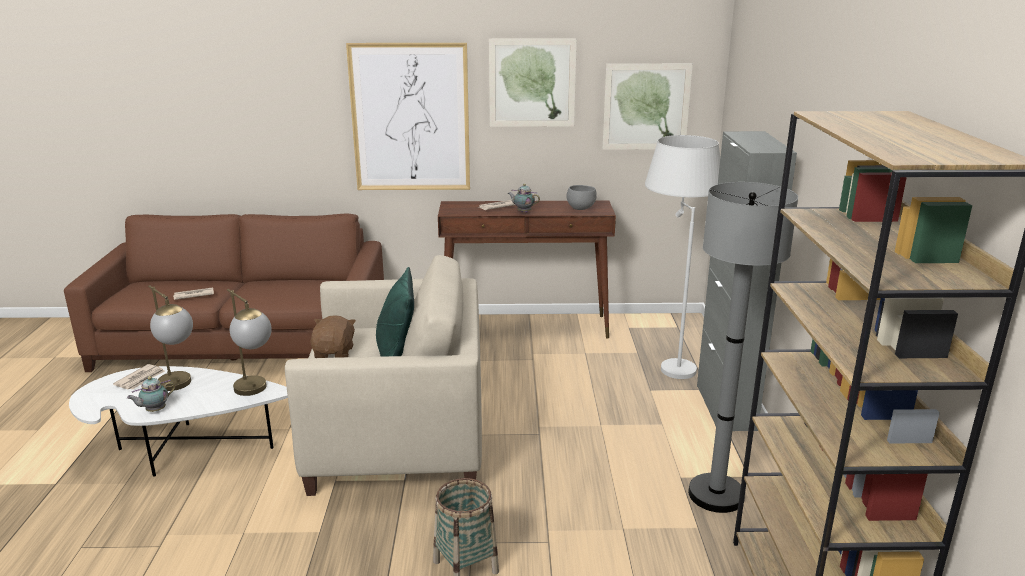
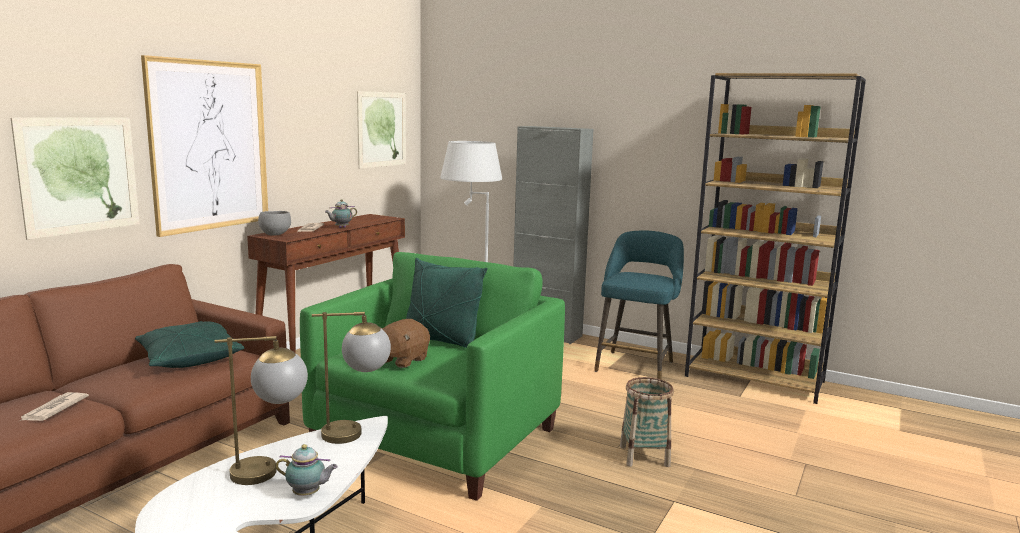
camera: 60 degrees left, 10 degrees down
newspaper [113,364,165,390] -> none
teapot [127,376,175,412] -> teapot turned 75 degrees counterclockwise [275,444,338,496]
beige armchair [285,255,482,496] -> green armchair [300,252,565,501]
brown plush toy [310,315,356,358] -> brown plush toy turned 90 degrees counterclockwise [380,319,430,368]
picture [489,38,577,127] -> picture moved to [11,117,139,240]
grey bowl [567,185,597,210] -> grey bowl moved to [258,211,291,236]
grey floor lamp [688,182,798,513] -> turquoise stool [594,230,684,379]
none -> green pillow [135,321,244,368]

